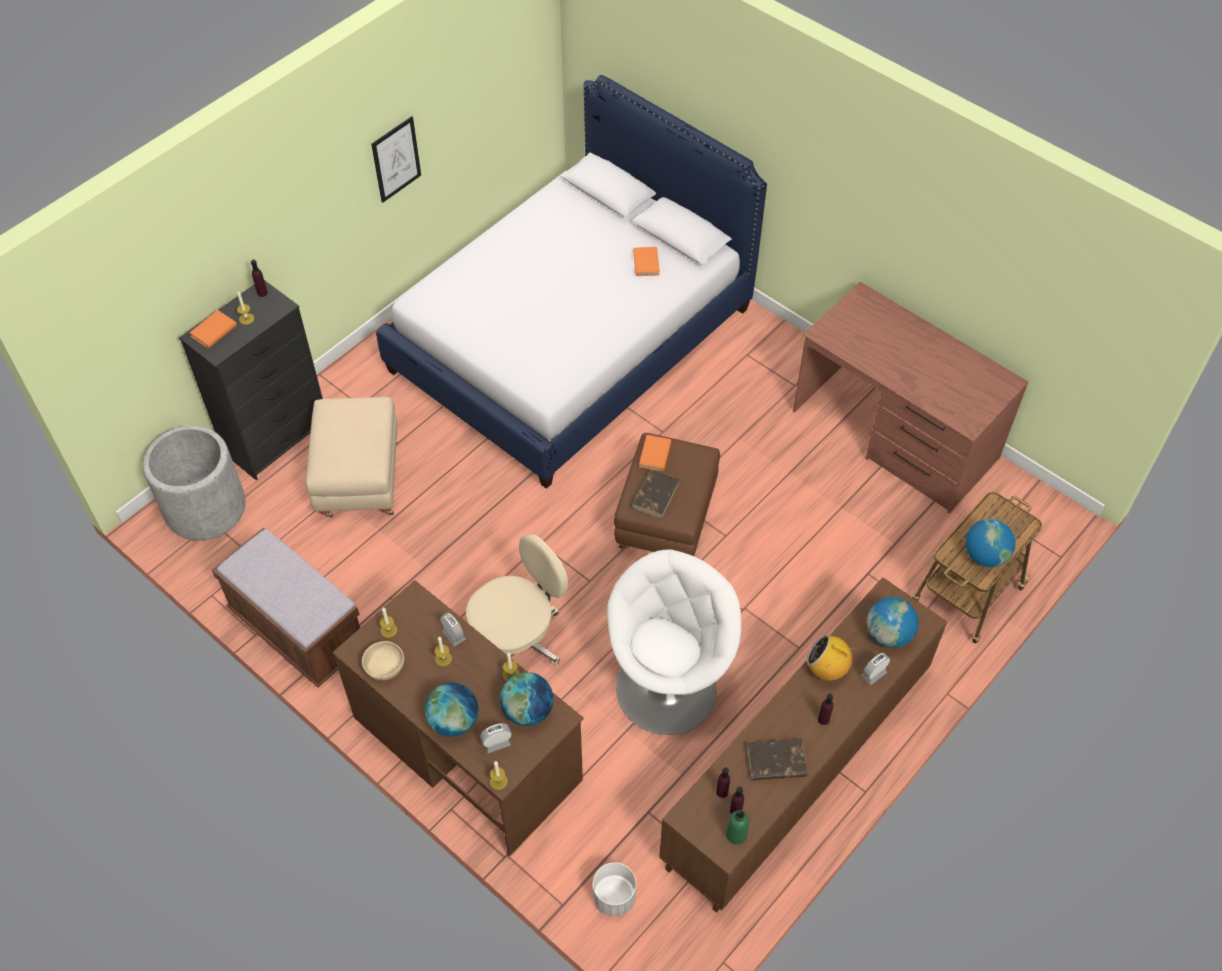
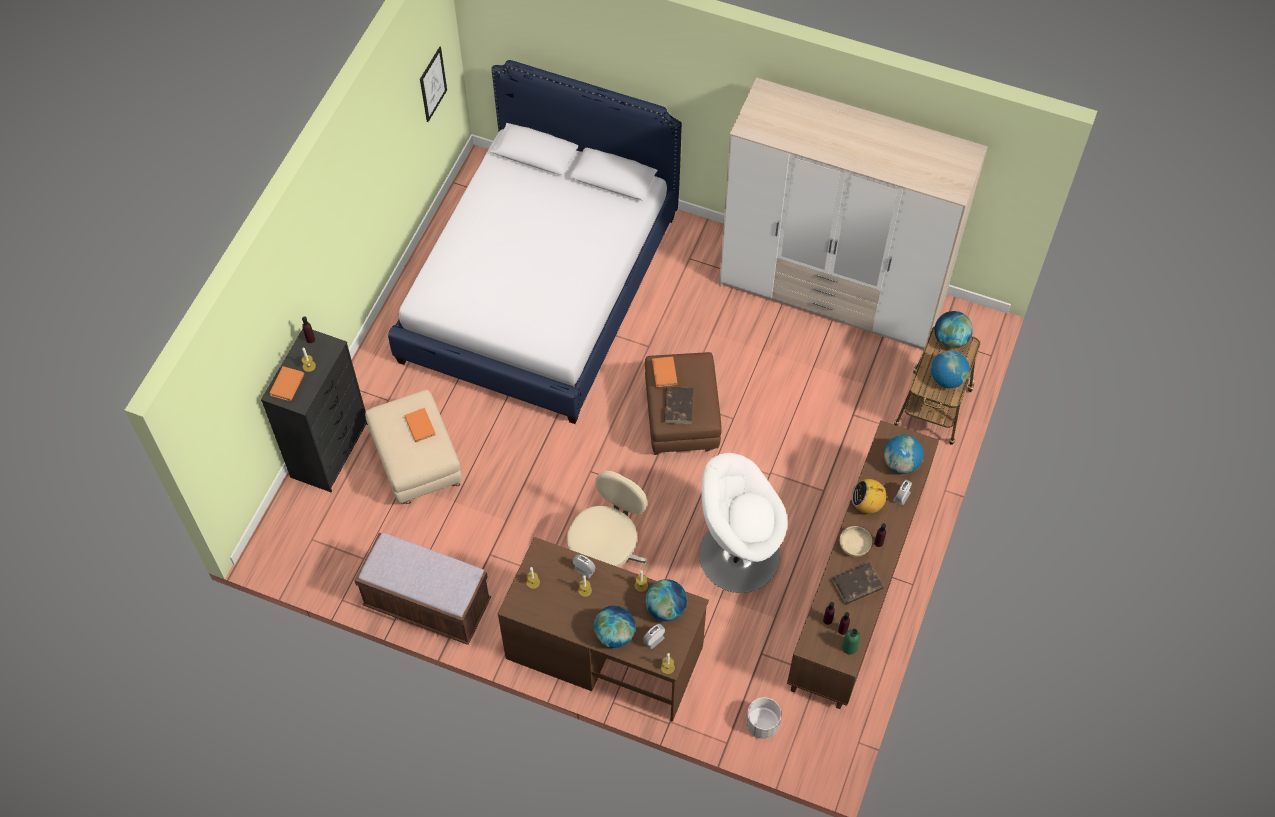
camera: 20 degrees left, 5 degrees up
grey planter [143,426,246,541] -> none
beige bowl [362,641,404,680] -> beige bowl moved to [840,526,872,557]
picture [371,116,421,203] -> picture moved to [420,46,447,122]
white armchair [607,549,741,735] -> white armchair turned 105 degrees counterclockwise [699,453,788,593]
orange book [633,247,660,276] -> orange book moved to [405,408,436,442]
brown desk [793,282,1029,513] -> wardrobe [719,77,988,350]
none -> globe [934,311,973,349]

